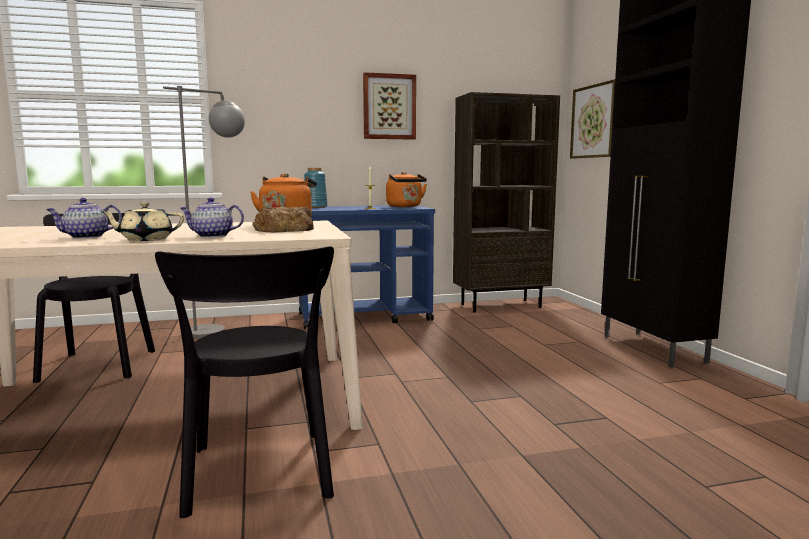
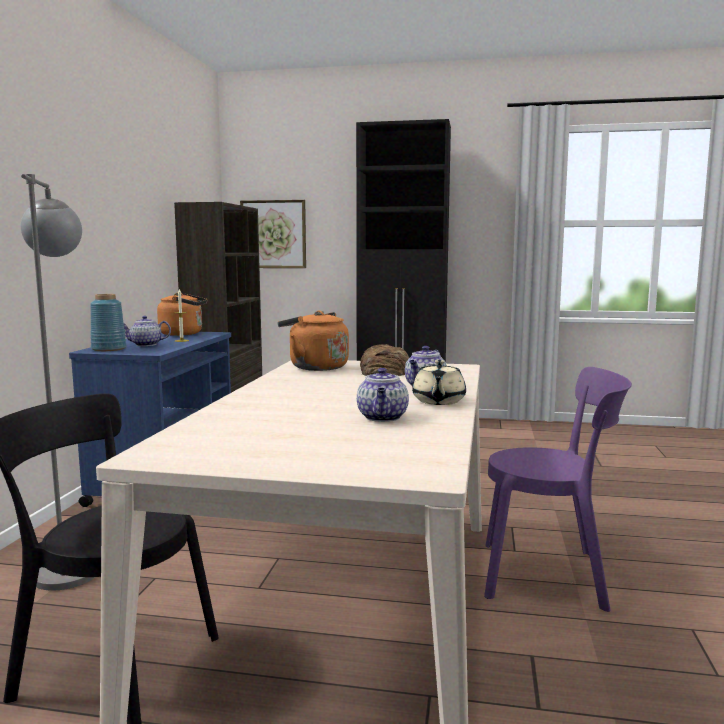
camera: 65 degrees left, 0 degrees up
black chair [155,246,334,518] -> purple chair [484,367,632,612]
picture [363,72,416,140] -> none
none -> teapot [124,316,171,346]

